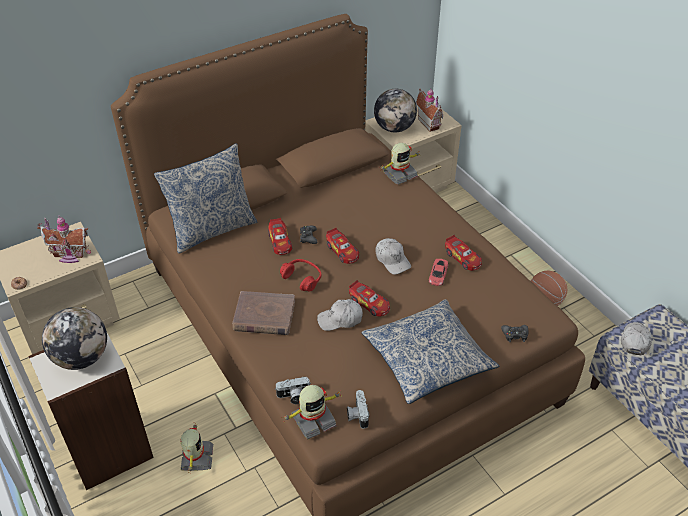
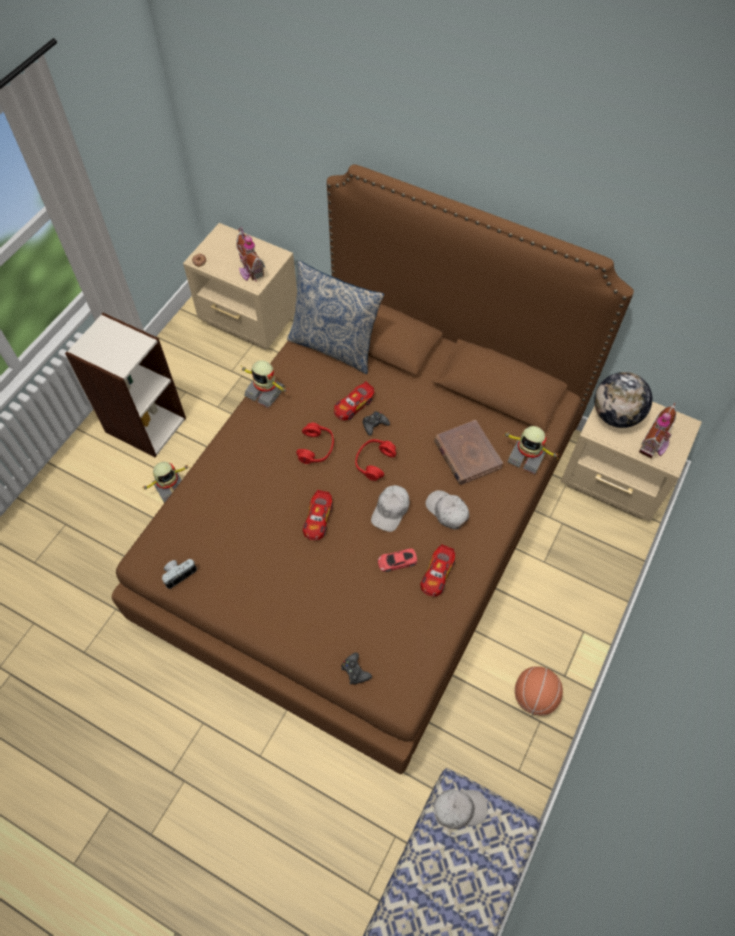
camera: 60 degrees right, 15 degrees up
globe [42,307,107,370] -> none
brown book [232,291,295,335] -> brown book moved to [434,420,503,485]
camera [275,377,311,404] -> none
toy robot [281,385,339,440] -> toy robot moved to [240,360,288,408]
white cap [317,299,363,331] -> white cap moved to [425,490,469,530]
toy car [326,228,359,264] -> red headphones [355,439,396,481]
pillow [362,299,499,404] -> none

